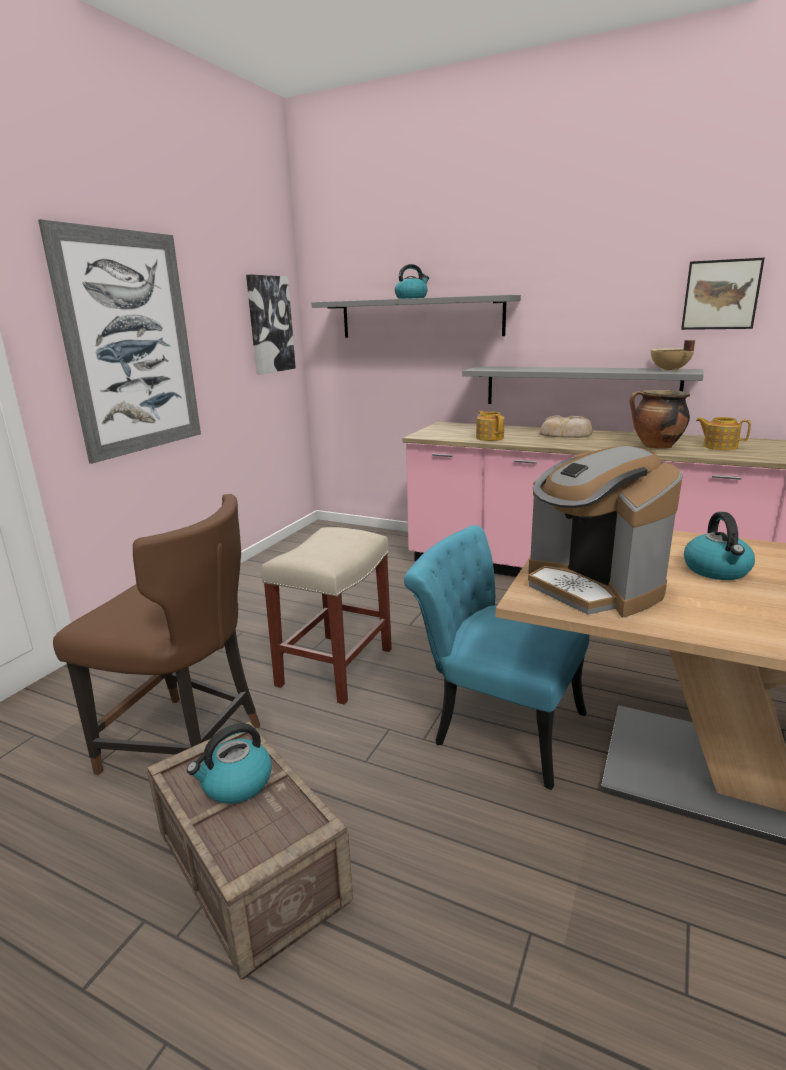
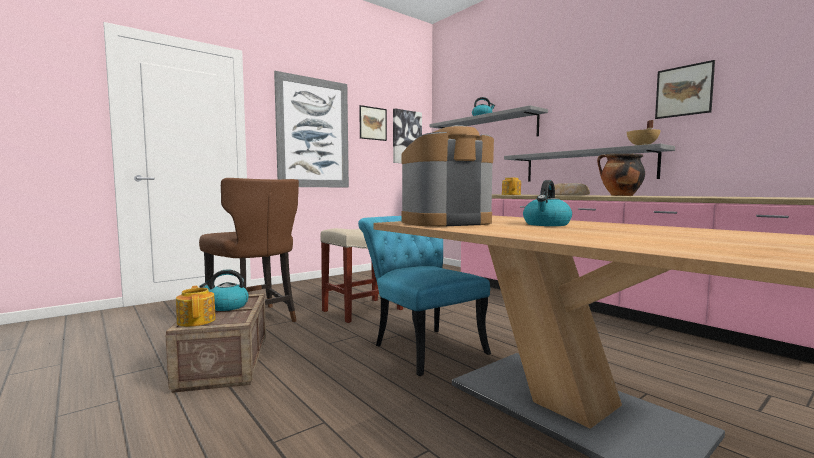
camera: 25 degrees right, 15 degrees down
coffee machine [528,446,683,617] -> coffee machine turned 75 degrees clockwise [401,125,494,227]
teapot [696,417,751,450] -> teapot moved to [176,286,216,327]
none -> picture [359,105,387,141]

